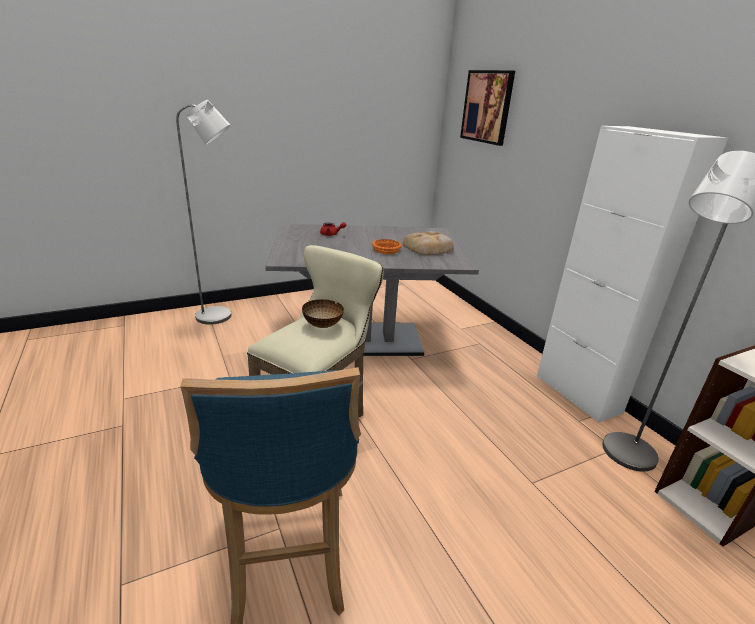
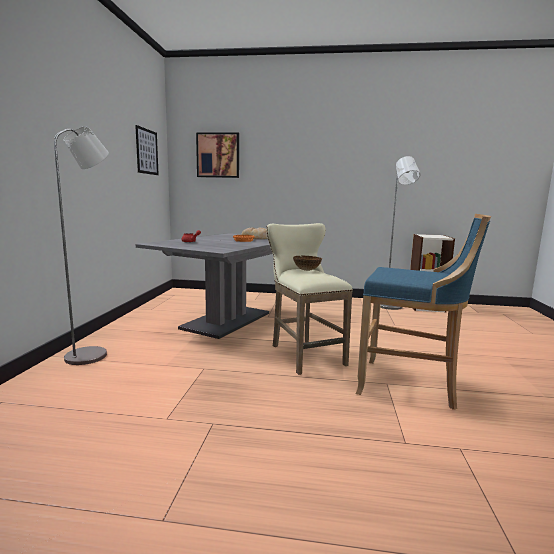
camera: 55 degrees left, 15 degrees down
white cabinet [537,126,728,423] -> none
none -> picture [135,125,159,175]

